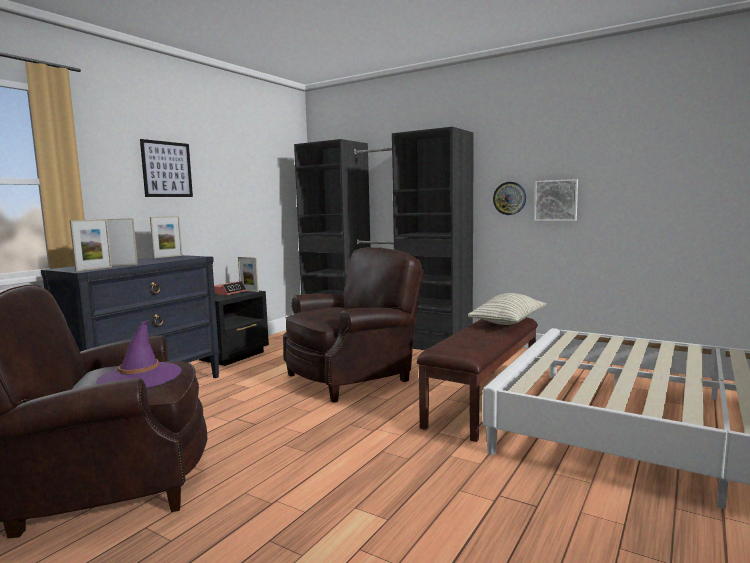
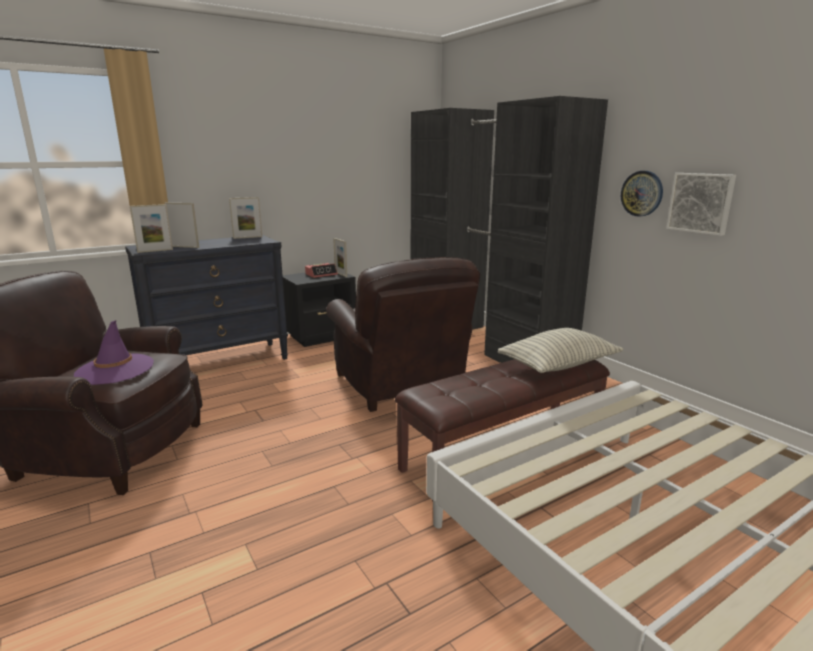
camera: 25 degrees right, 10 degrees up
picture [140,139,193,197] -> none
brown armchair [283,247,425,403] -> brown armchair turned 75 degrees clockwise [326,257,480,412]

